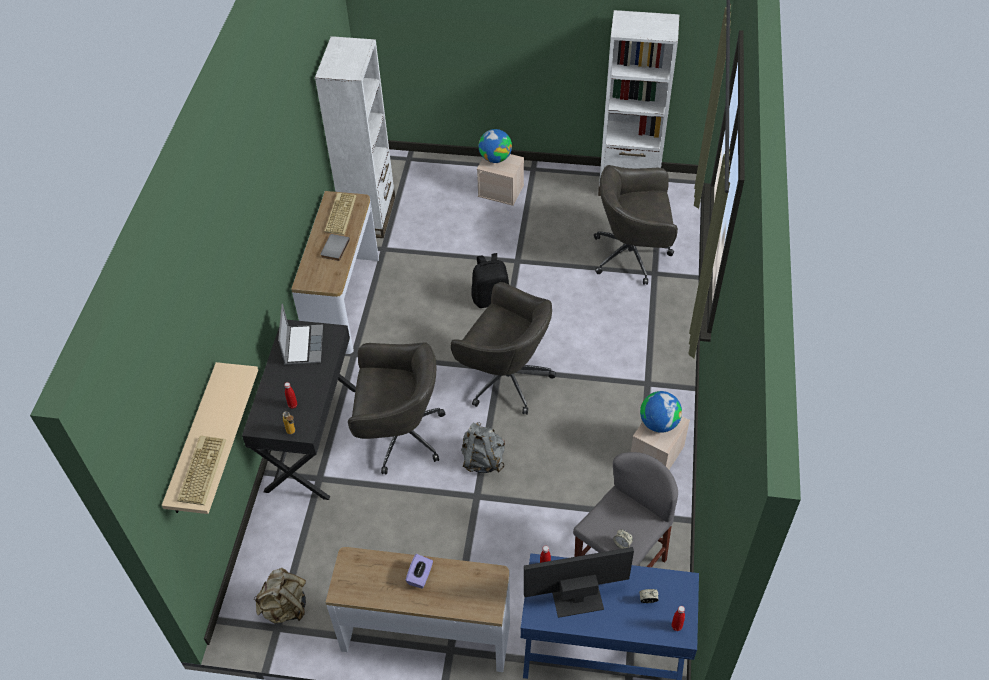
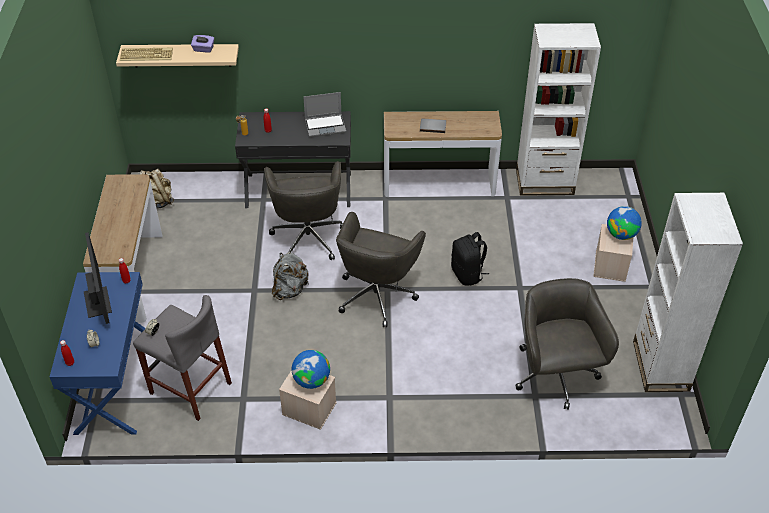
camera: 80 degrees right, 5 degrees down
keyboard [324,192,356,235] -> none
purple tissue box [405,554,433,589] -> purple tissue box moved to [191,35,214,53]

